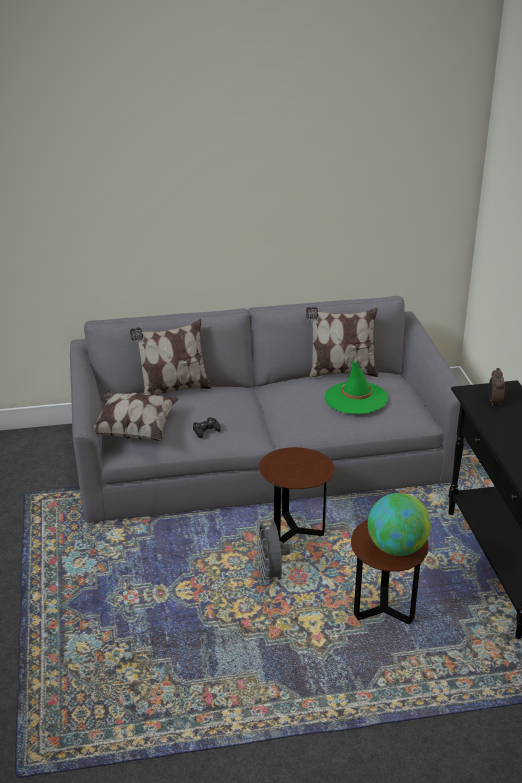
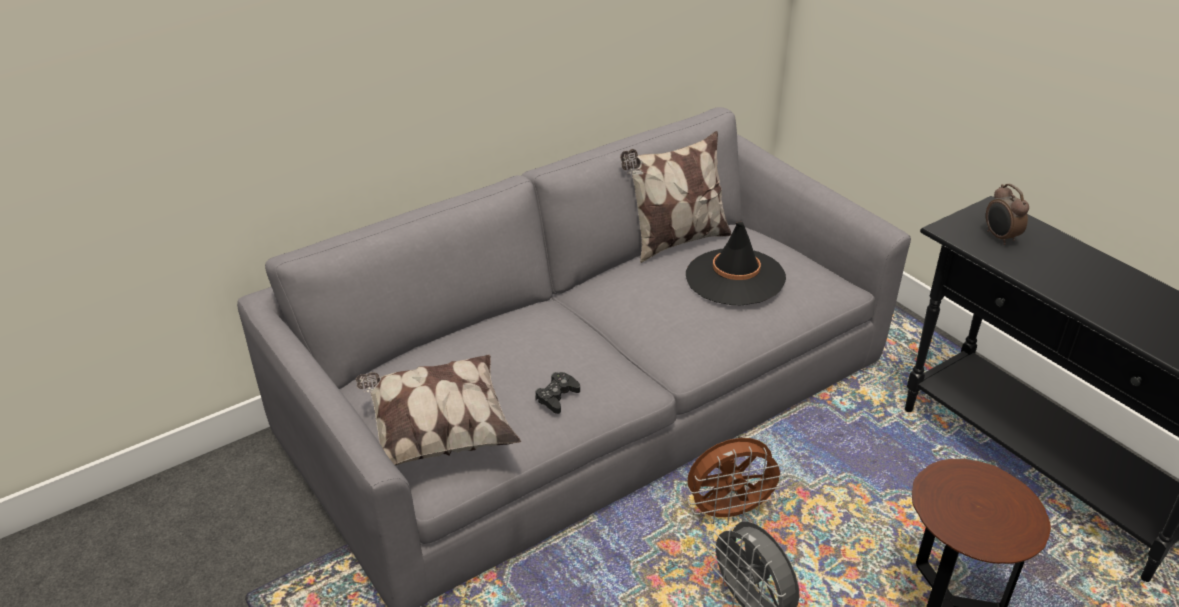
camera: 25 degrees left, 5 degrees up
pillow [130,319,211,396] -> none
brown side table [259,447,334,543] -> brown fan [687,438,788,525]
green hat [324,361,388,414] -> black hat [686,222,786,305]
globe [368,493,431,556] -> none

